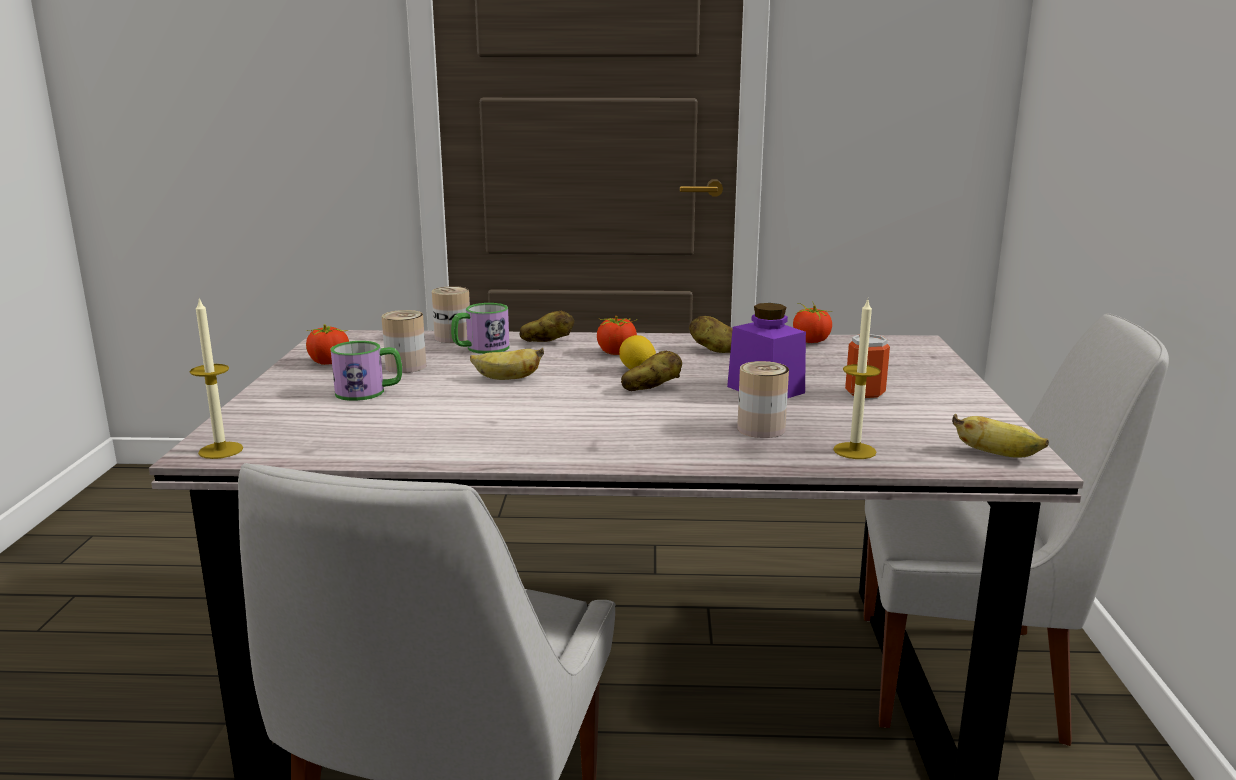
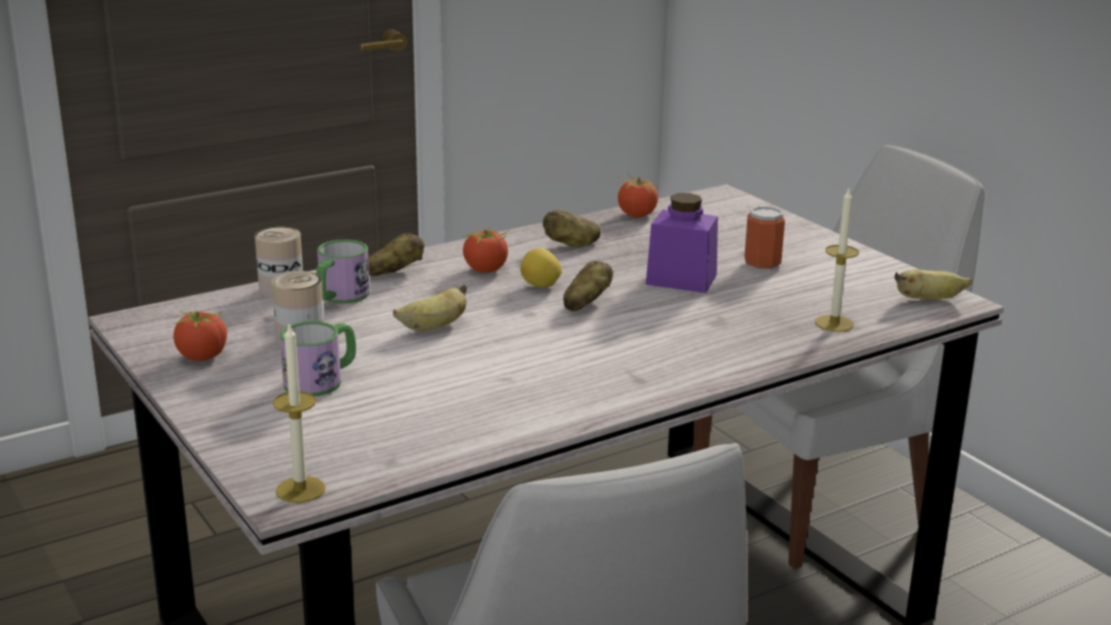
camera: 35 degrees left, 5 degrees up
can [737,361,789,438] -> none

